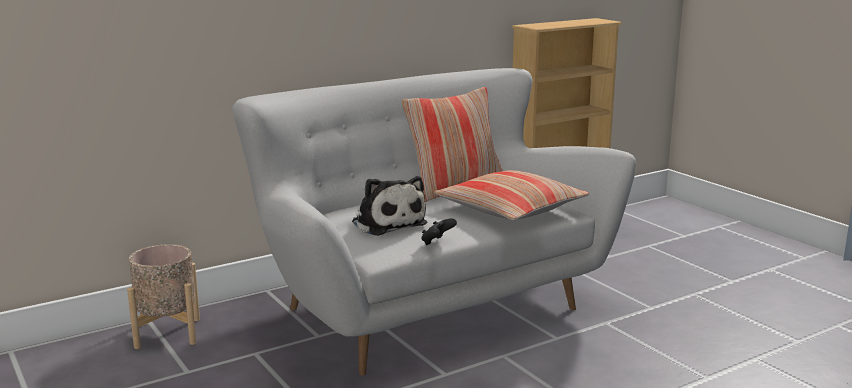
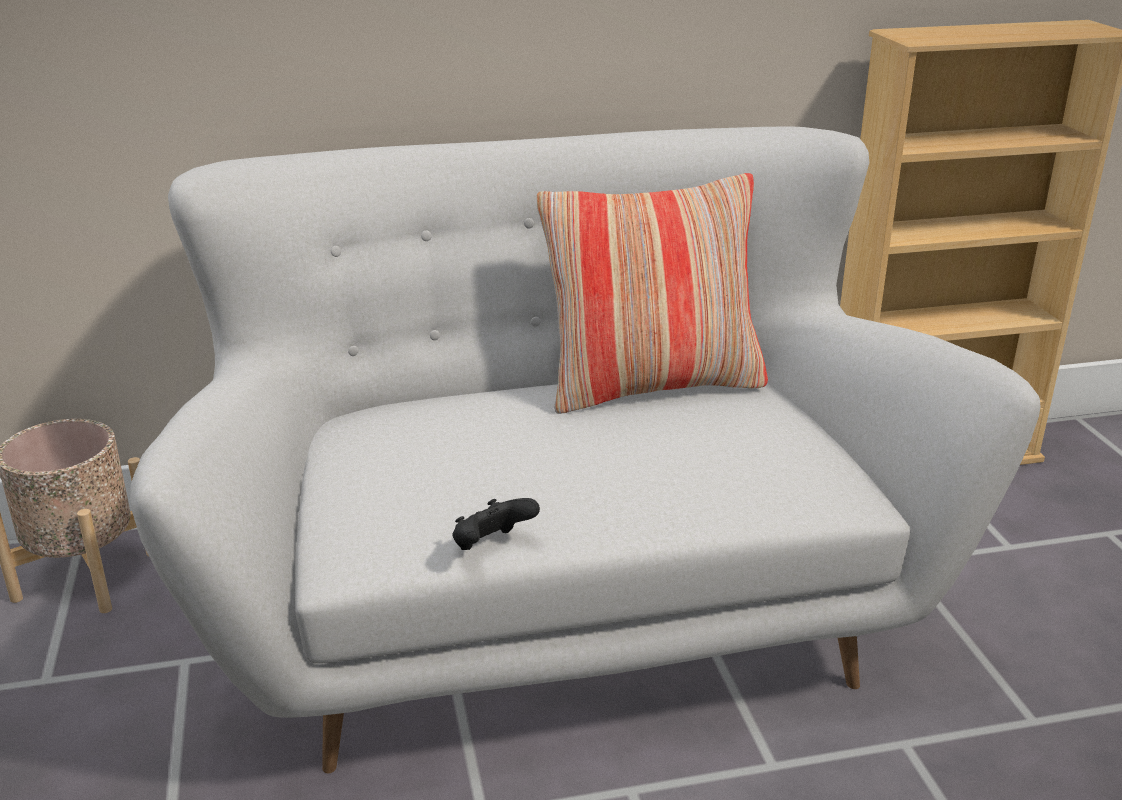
camera: 20 degrees right, 10 degrees up
plush toy [352,176,427,236] -> none
pillow [434,170,589,220] -> none

